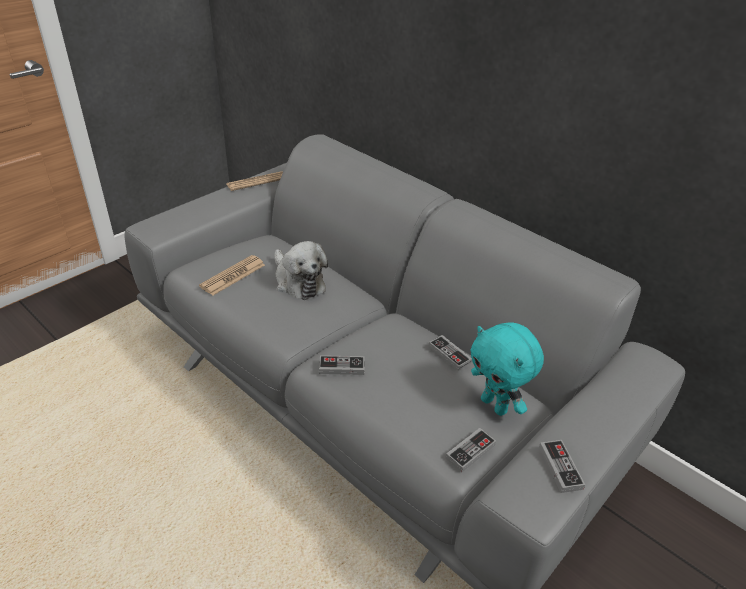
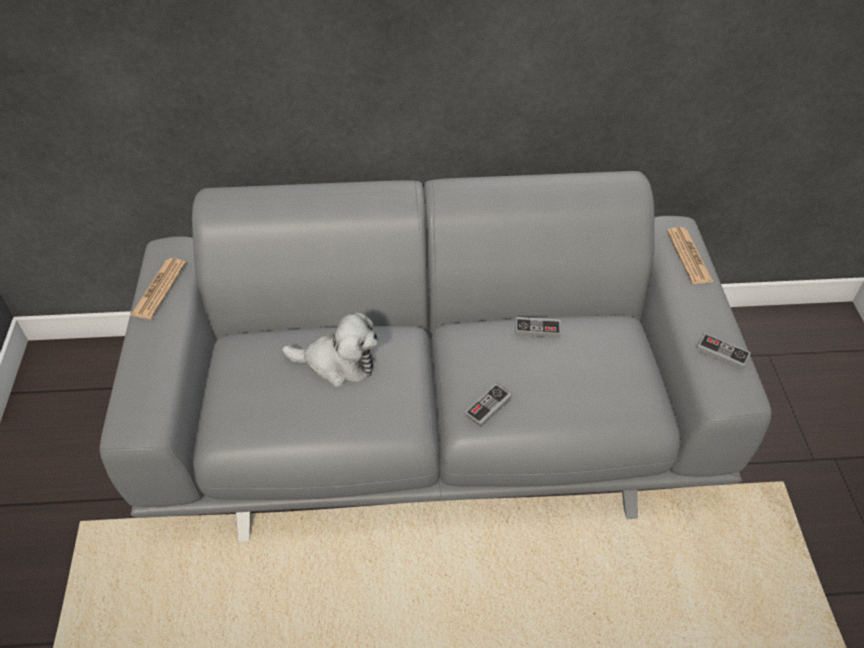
camera: 45 degrees left, 10 degrees up
newspaper [199,255,265,296] -> newspaper moved to [667,227,713,284]
game controller [445,428,496,472] -> none
turquoise plush toy [470,322,544,416] -> none

